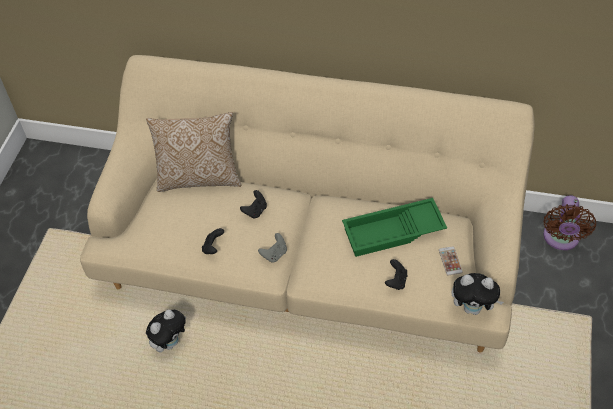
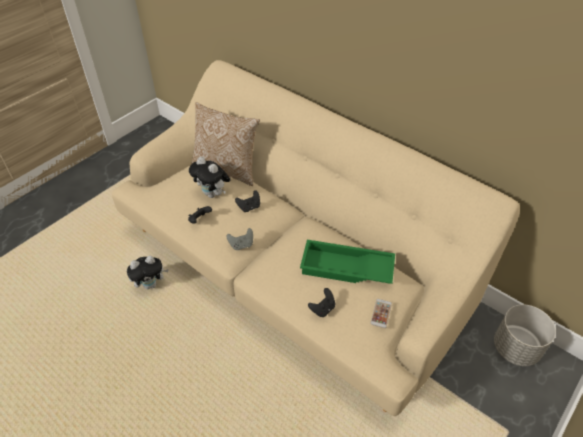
camera: 25 degrees right, 5 degrees down
plush toy [451,273,504,315] -> plush toy moved to [189,157,230,198]
brown fan [543,195,596,250] -> grey planter [494,304,556,366]

